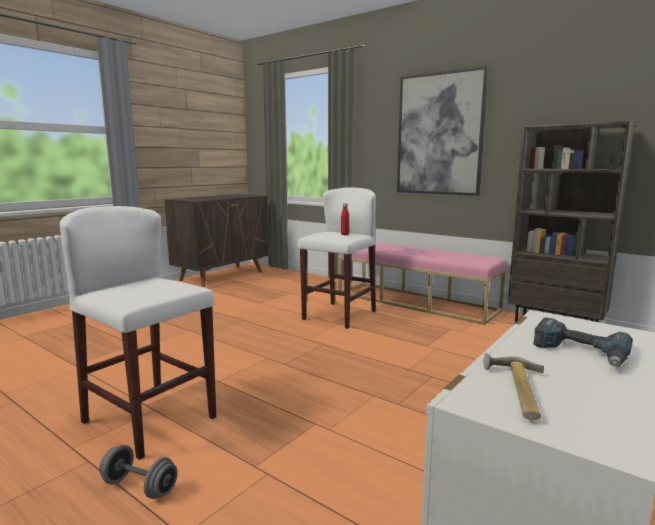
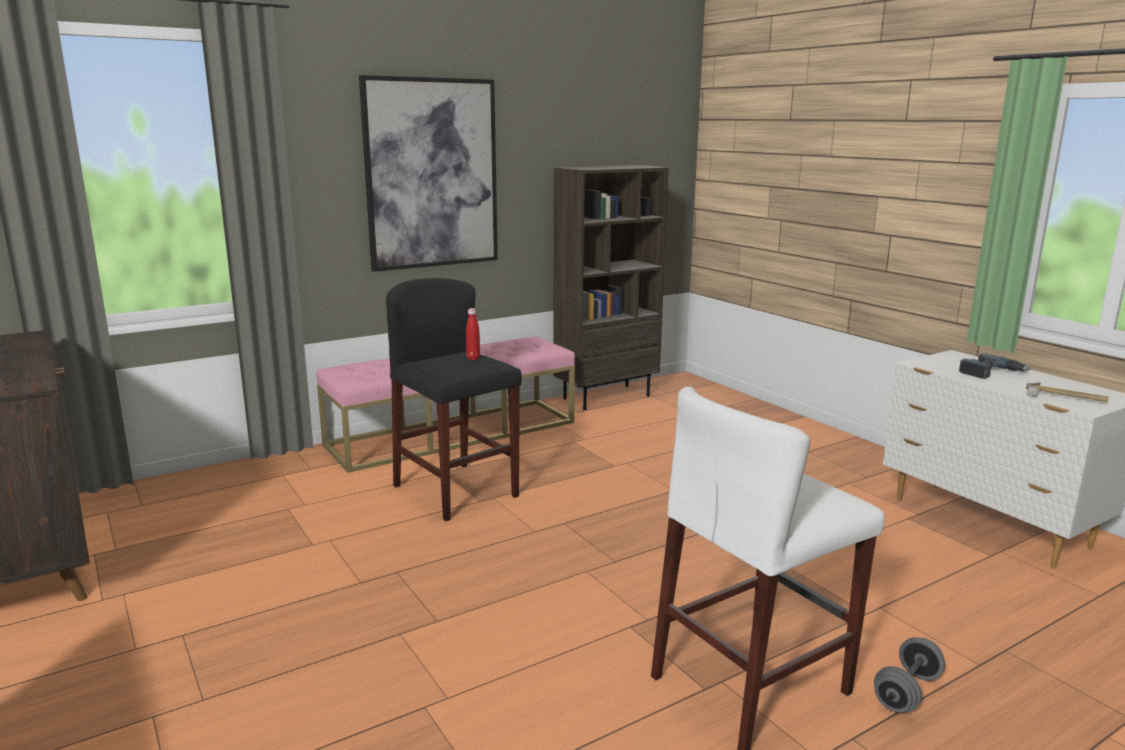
camera: 70 degrees left, 5 degrees up
white stool [298,187,376,329] -> black stool [386,278,522,521]

